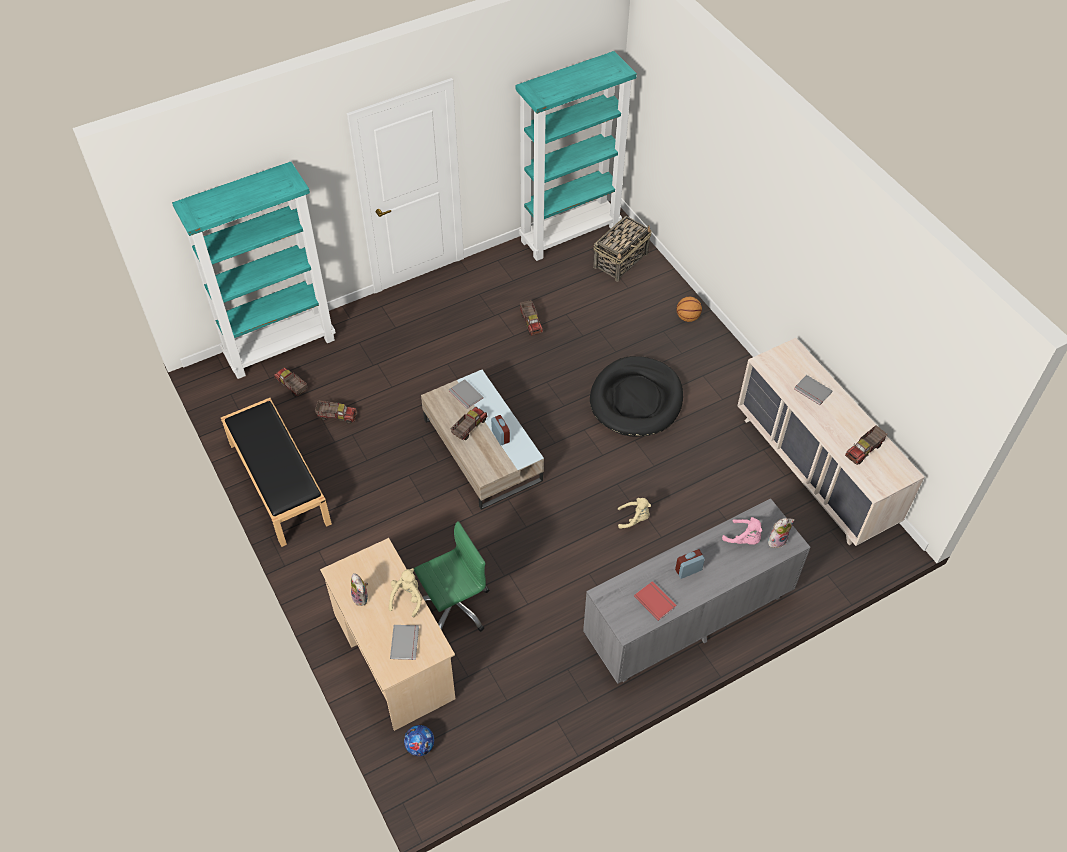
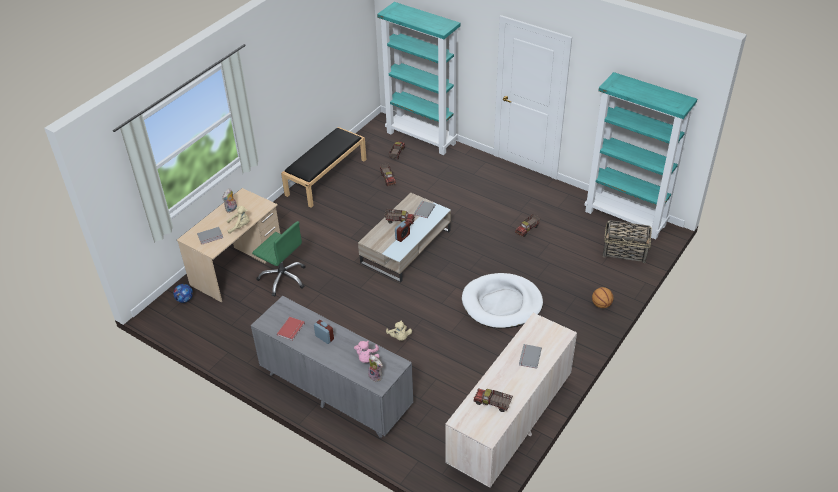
camera: 65 degrees right, 10 degrees down
black dog bed [590,356,683,437] -> white dog bed [462,273,543,328]

